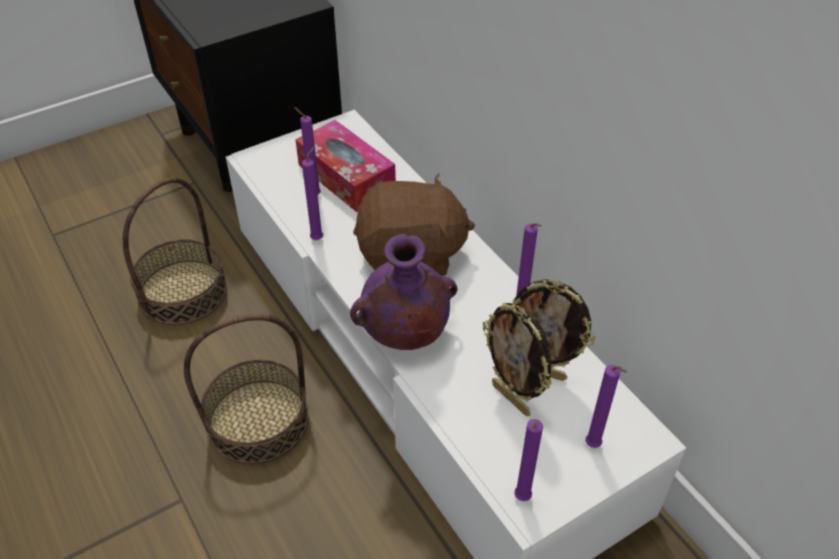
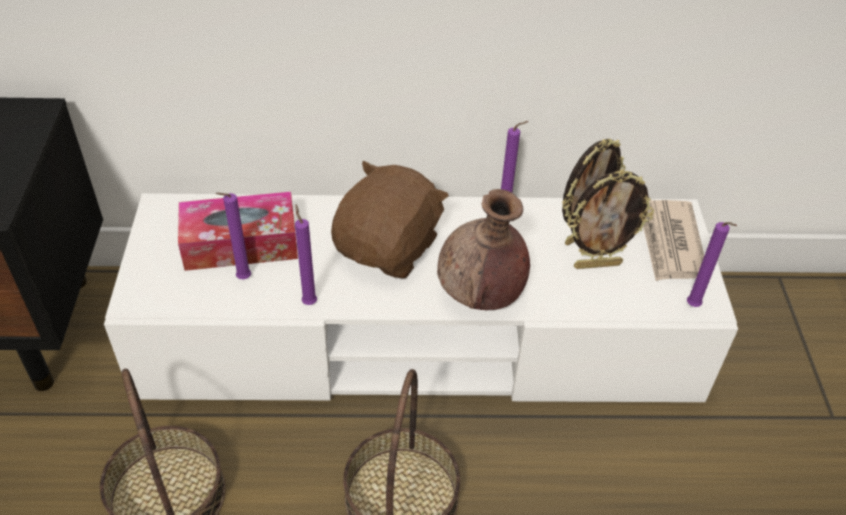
camera: 60 degrees left, 0 degrees up
purple vase [350,234,458,350] -> brown vase [437,189,530,310]
purple candle [585,365,627,448] -> newspaper [643,200,704,281]

